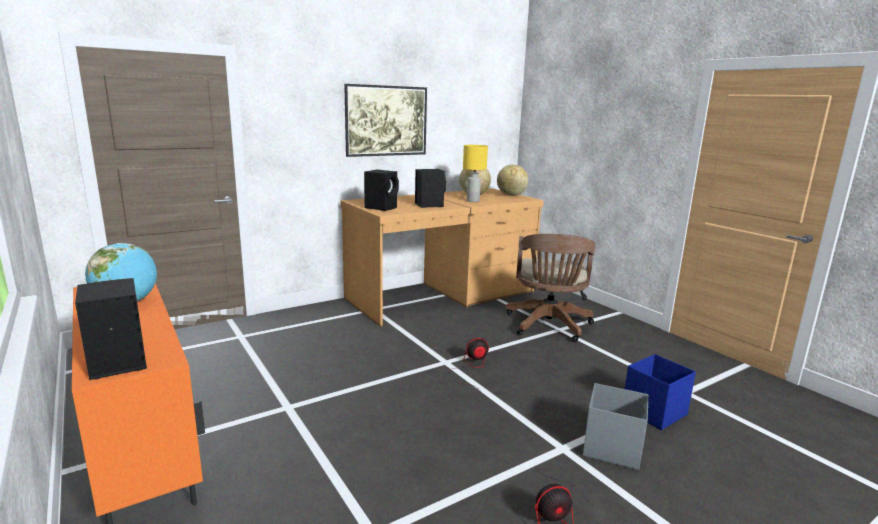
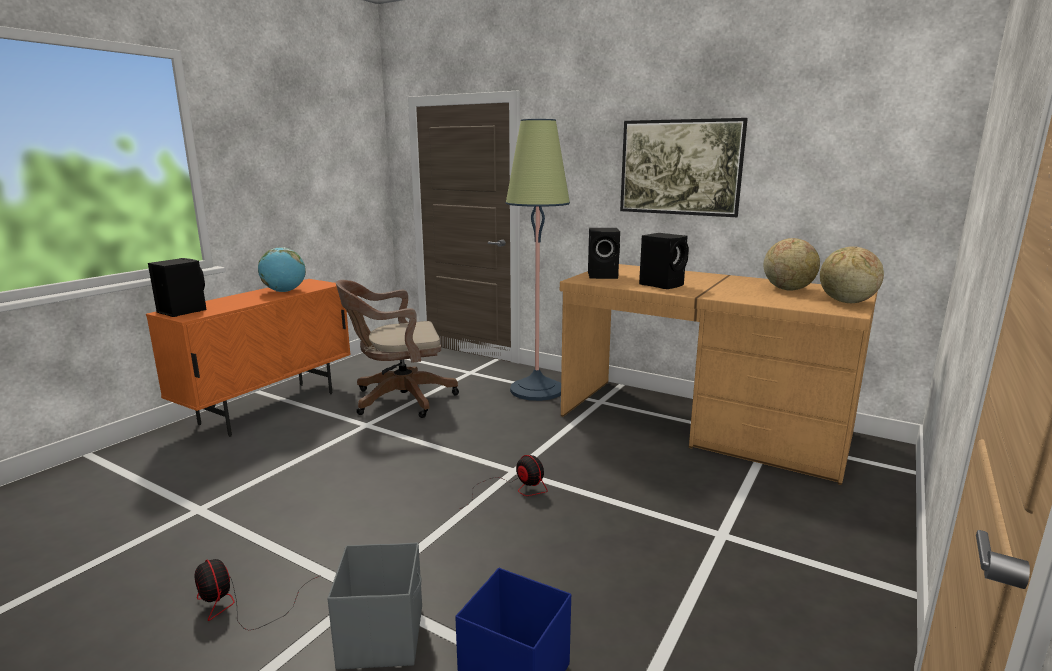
camera: 65 degrees right, 0 degrees up
yellow table lamp [463,145,488,202] -> none
brown office chair [506,234,596,342] -> brown office chair moved to [336,280,459,418]
none -> floor lamp [506,119,570,401]

